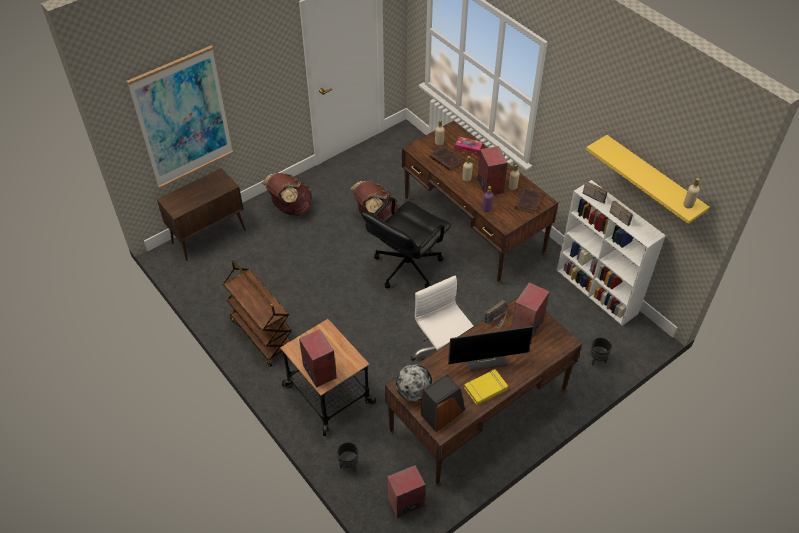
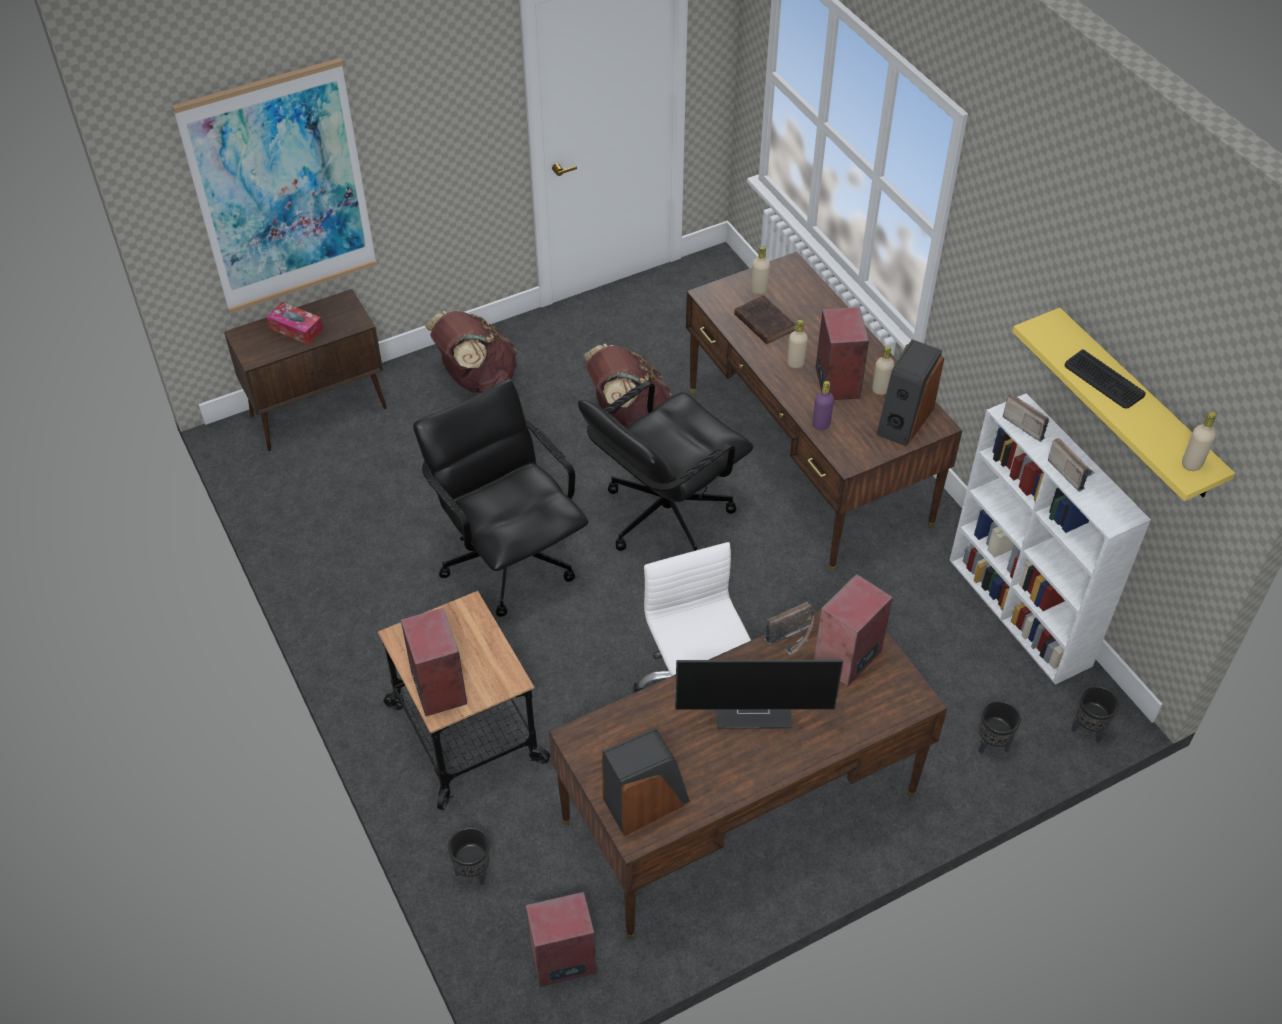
camera: 10 degrees right, 0 degrees up
brown cart [222,260,292,367] -> none
globe [395,364,433,402] -> none
tissue box [455,137,483,157] -> tissue box moved to [267,302,323,344]
yellow book [464,369,508,405] -> none
brown book [515,187,542,214] -> speaker [876,339,944,446]
none -> black office chair [413,379,589,617]
none -> keyboard [1064,350,1146,409]
none -> black planter [1071,686,1119,743]

